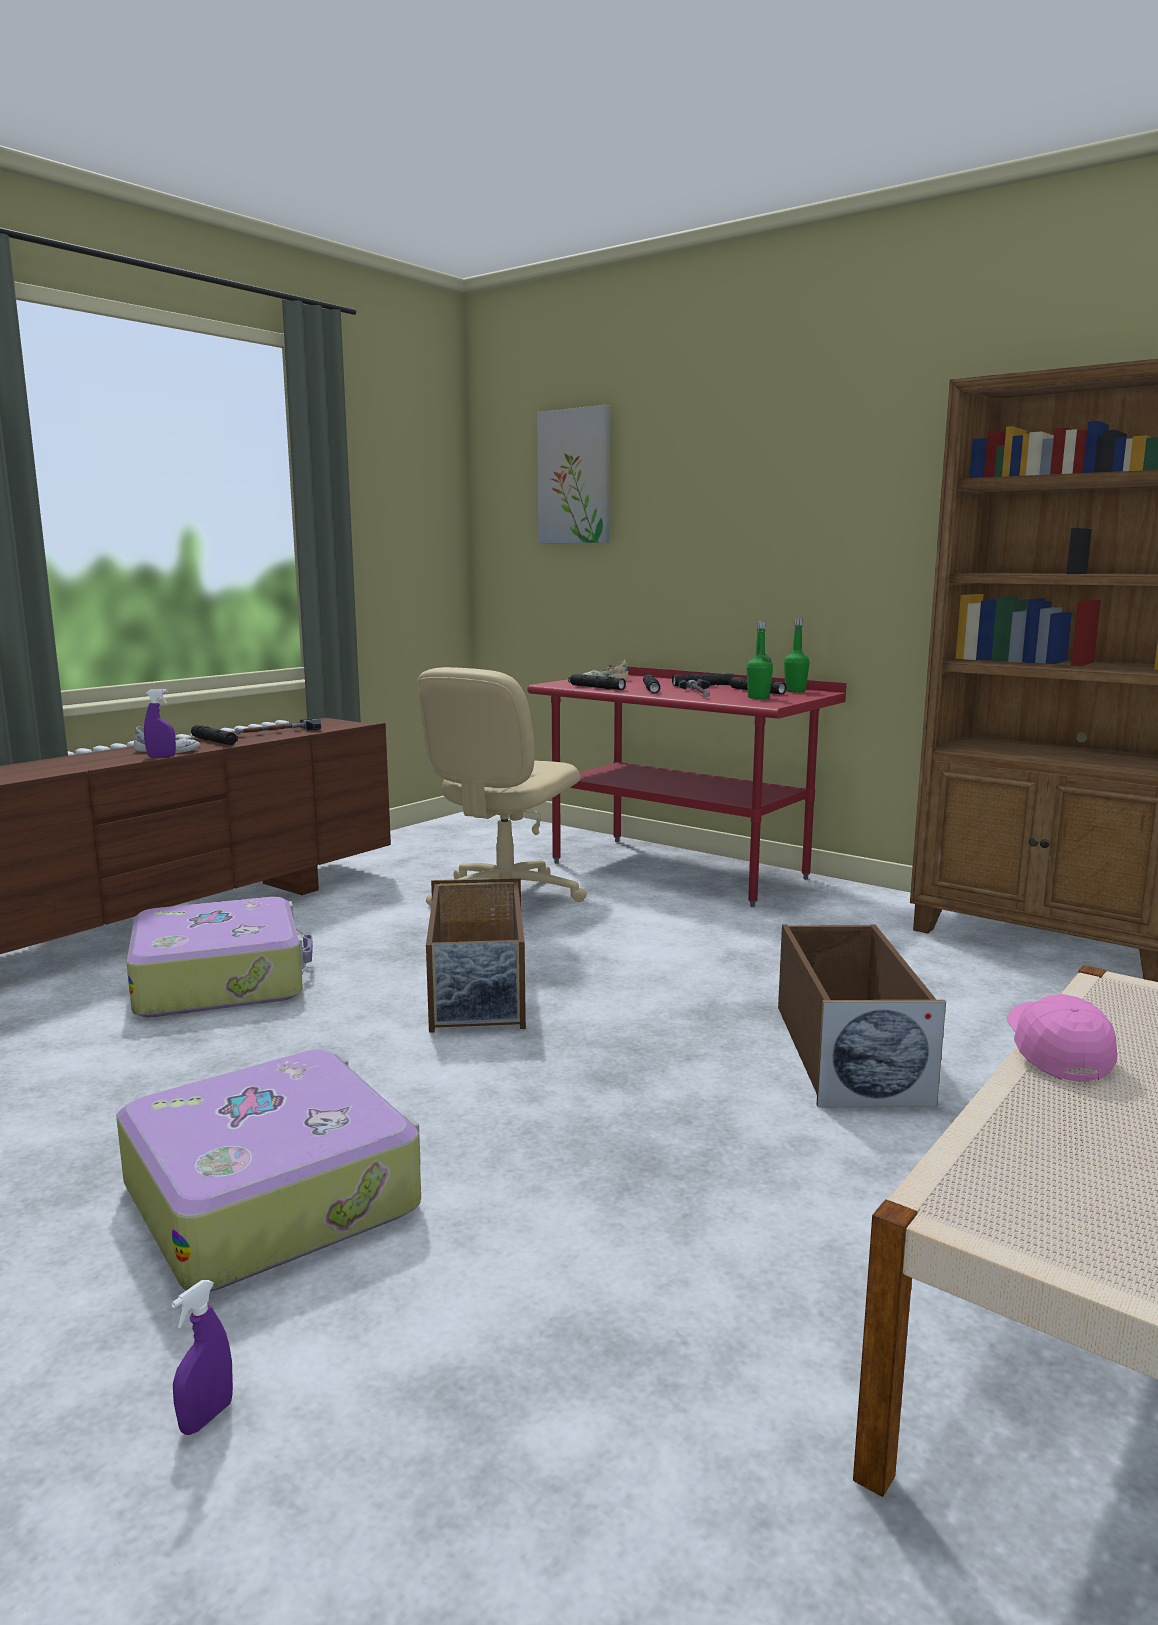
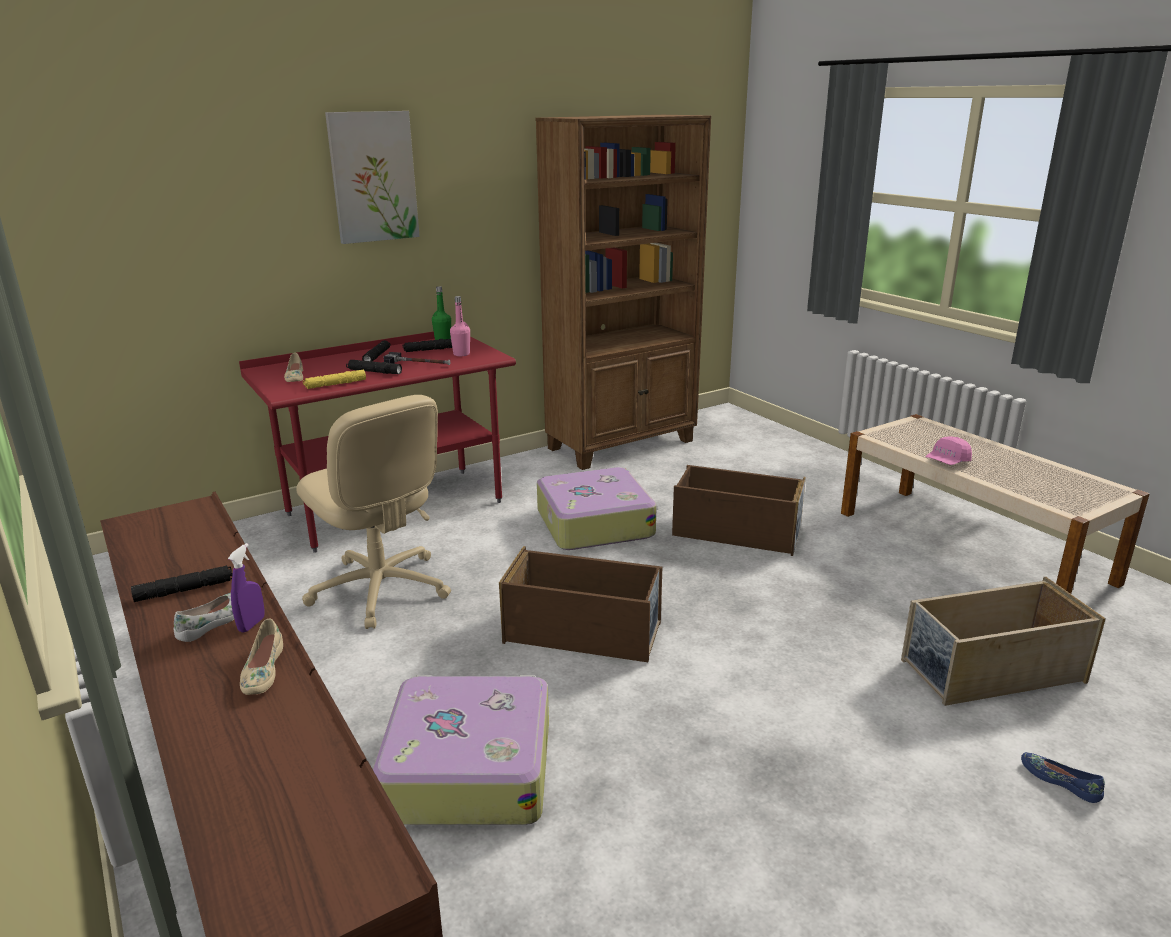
camera: 70 degrees left, 10 degrees up
suitcase [116,1050,421,1292] -> suitcase moved to [537,467,657,550]
purple spray bottle [171,1280,233,1435] -> blue shoe [1021,752,1105,803]
hammer [236,718,321,735] -> none
picture [537,405,610,543] -> picture moved to [325,111,420,244]
black flashlight [568,674,626,690] -> yellow flashlight [303,369,366,389]
green bottle [746,621,773,699] -> pink bottle [450,296,470,356]
pink cap [1007,994,1117,1082] -> pink cap turned 60 degrees counterclockwise [925,437,972,465]
none -> beige shoe [240,619,283,695]
none -> beige storage box [901,577,1106,706]

